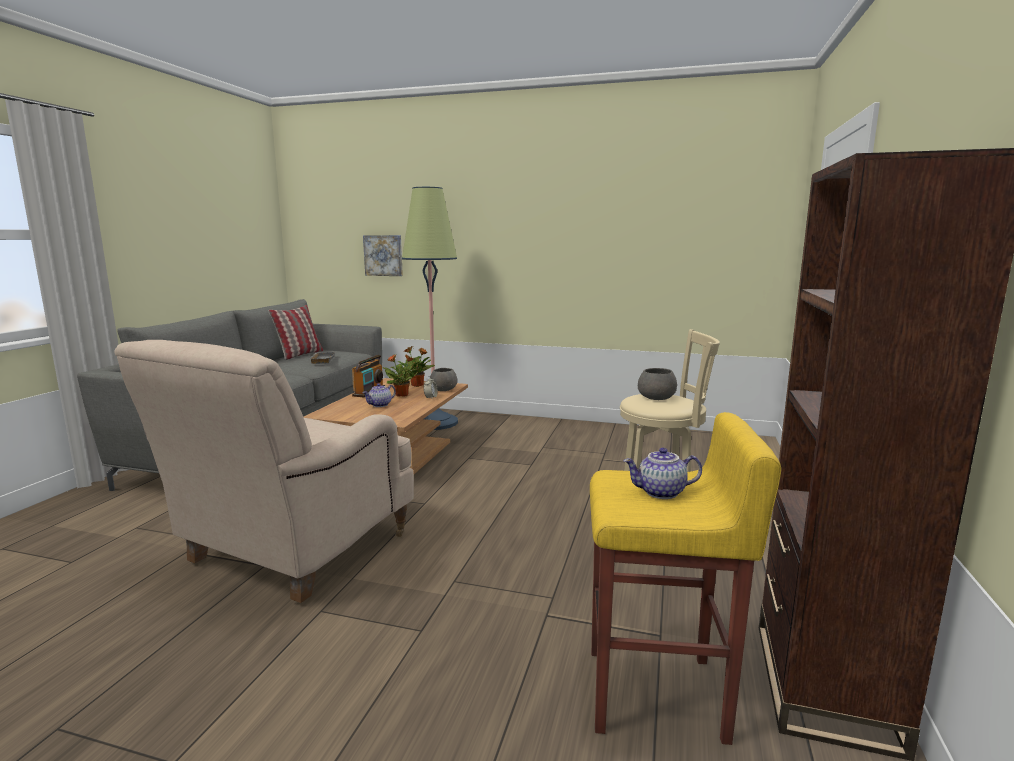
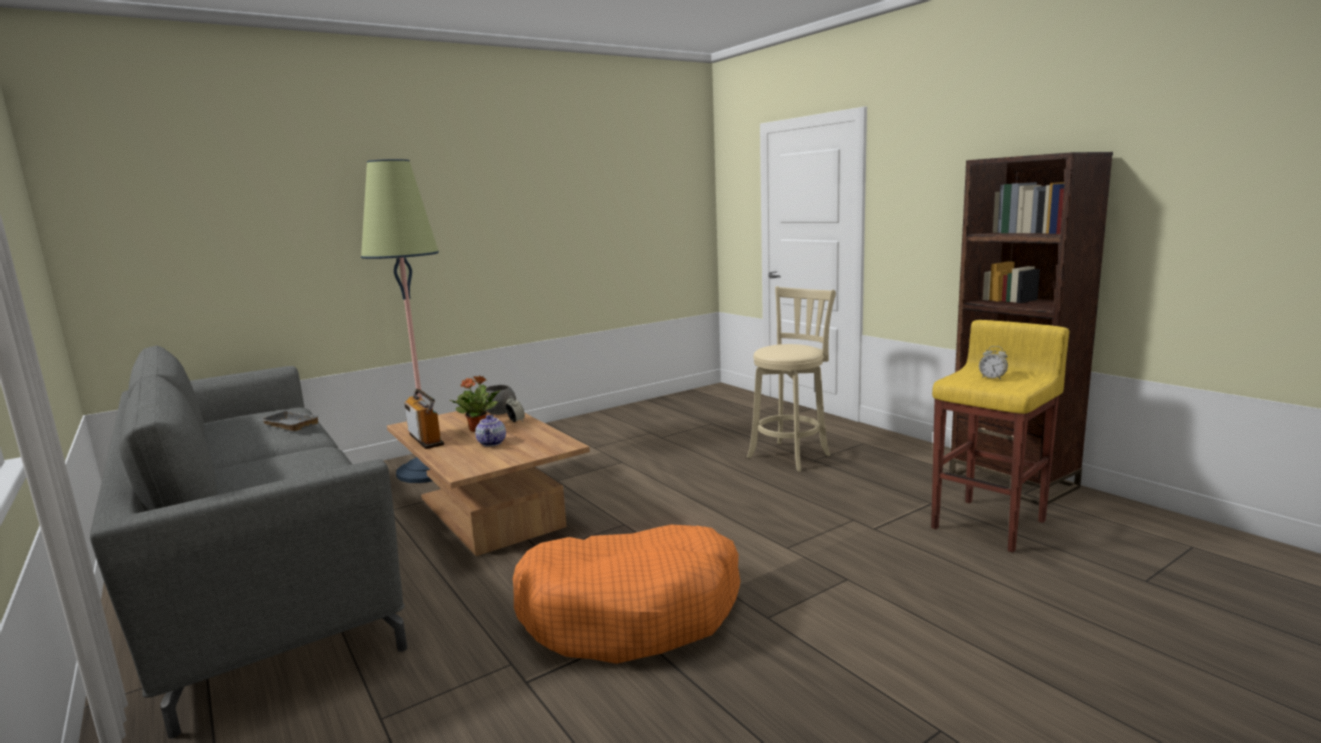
camera: 50 degrees left, 0 degrees up
beige armchair [114,340,414,603] -> orange dog bed [513,525,740,664]
pillow [268,305,323,360] -> none
picture [363,235,403,276] -> none
potted plant [398,346,435,387] -> none
teapot [623,448,702,499] -> alarm clock [979,346,1008,380]
grey bowl [638,368,677,400] -> none

